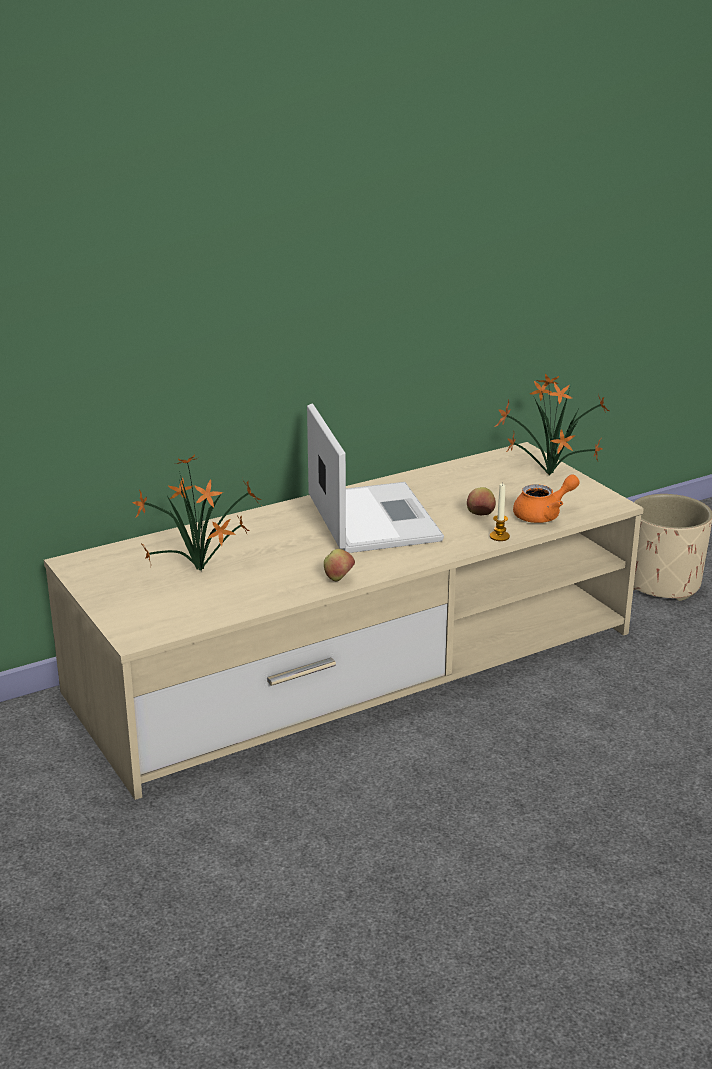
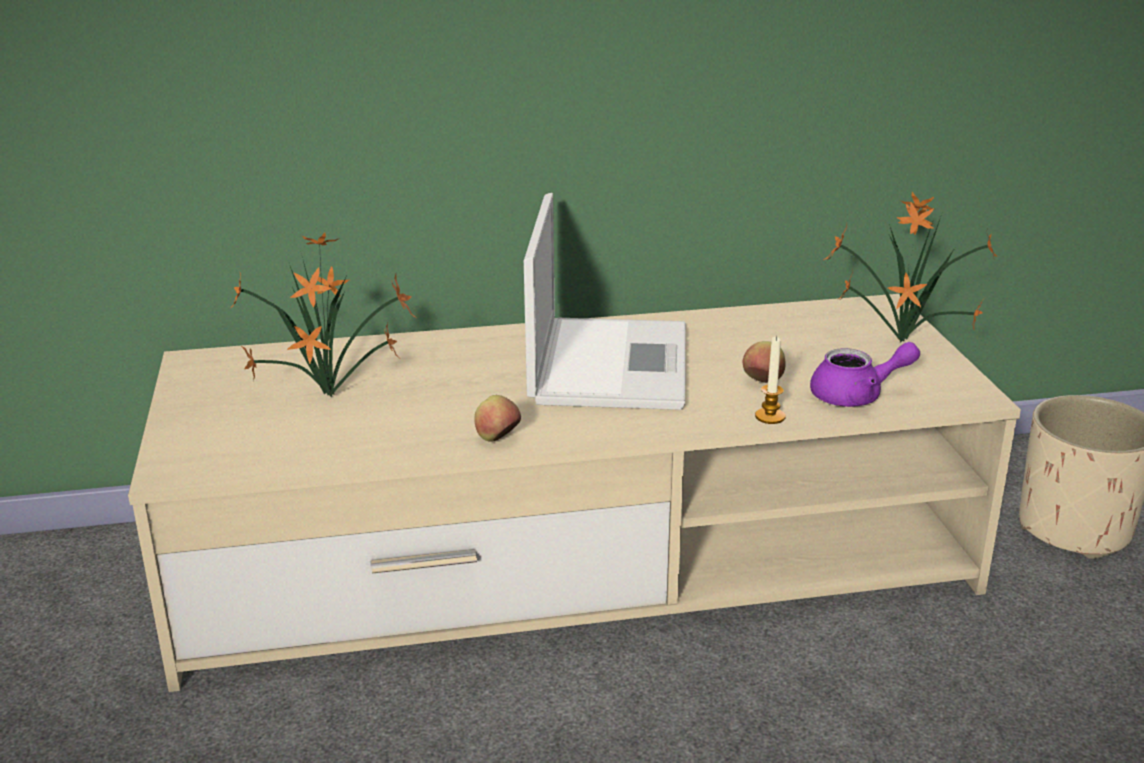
camera: 20 degrees right, 0 degrees up
orange teapot [513,474,580,523] -> purple teapot [810,342,920,407]

